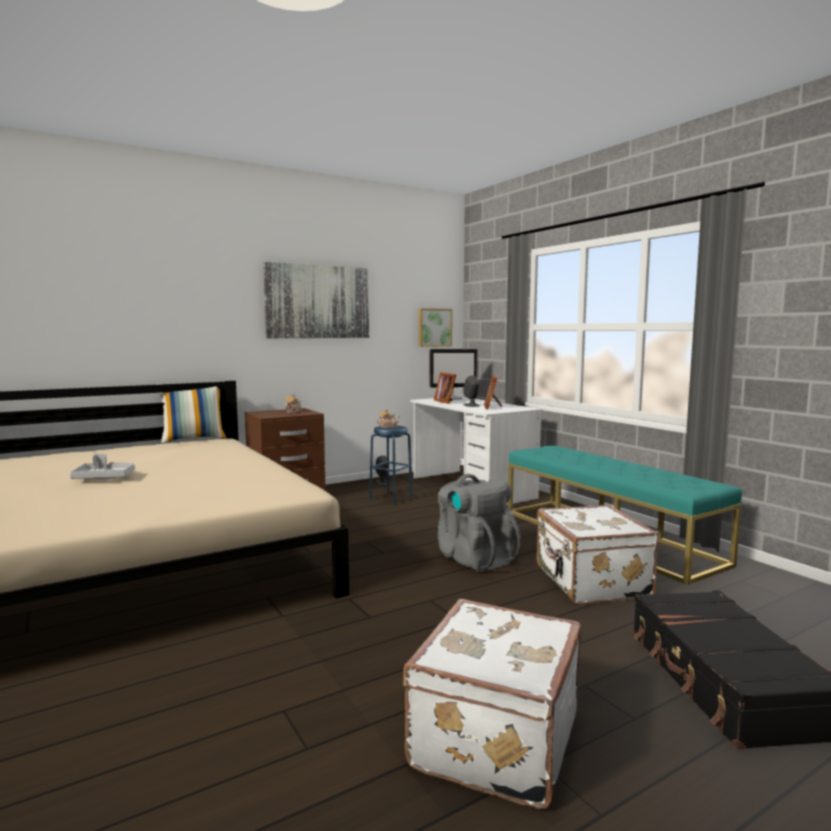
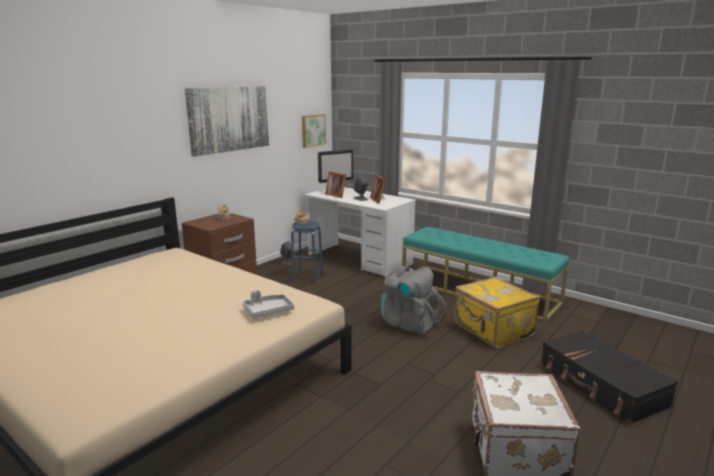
camera: 20 degrees left, 10 degrees up
grey tray [70,454,135,479] -> grey tray moved to [243,290,294,319]
pillow [157,381,227,444] -> none
white suitcase [537,505,659,604] -> yellow suitcase [454,276,540,349]

